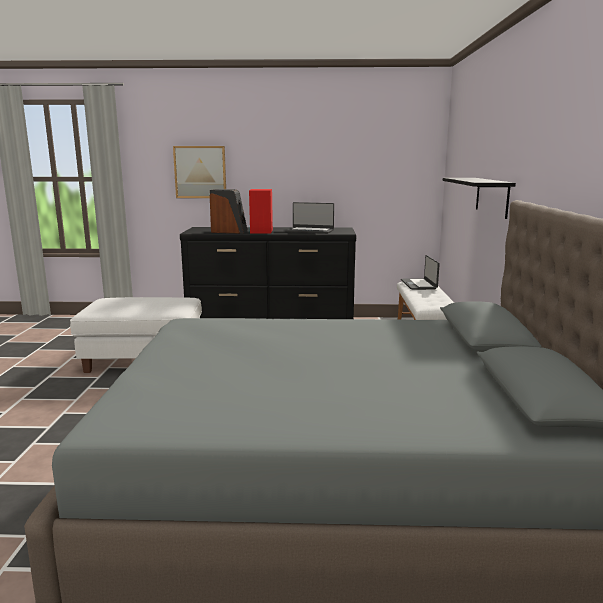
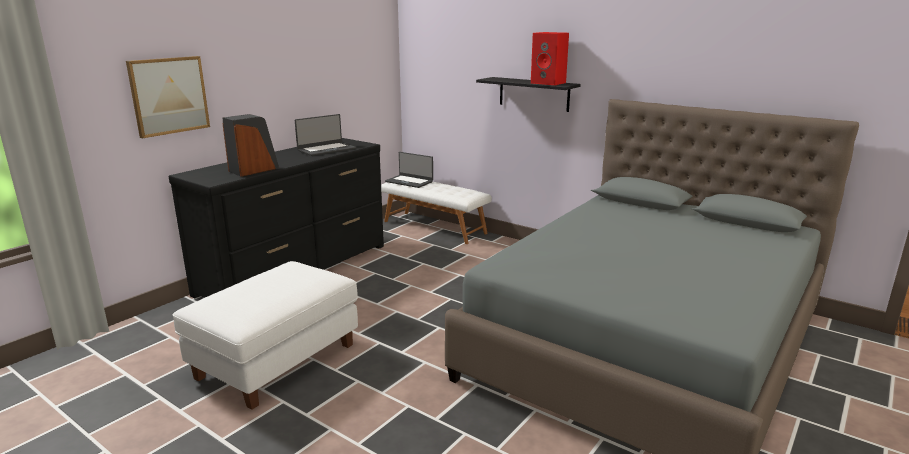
camera: 55 degrees left, 5 degrees up
red speaker [249,189,273,233] -> red speaker moved to [531,32,569,85]

